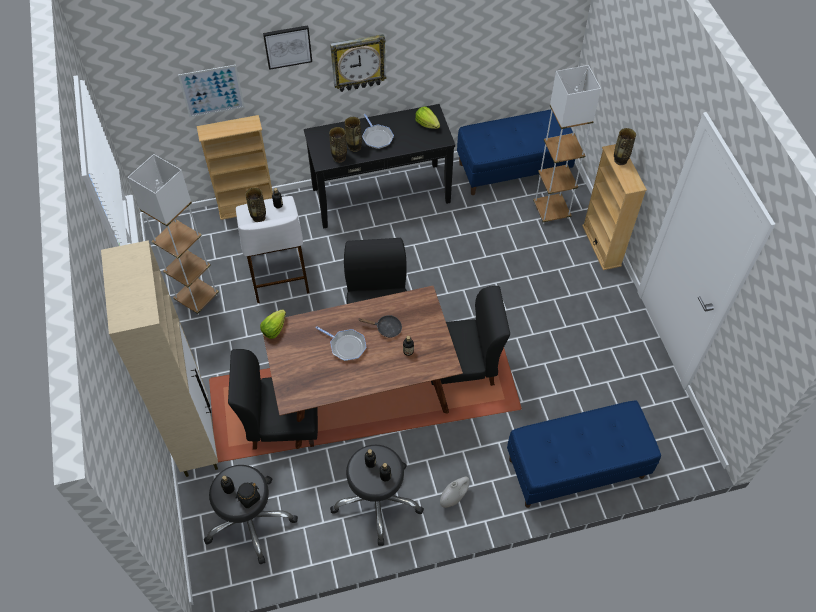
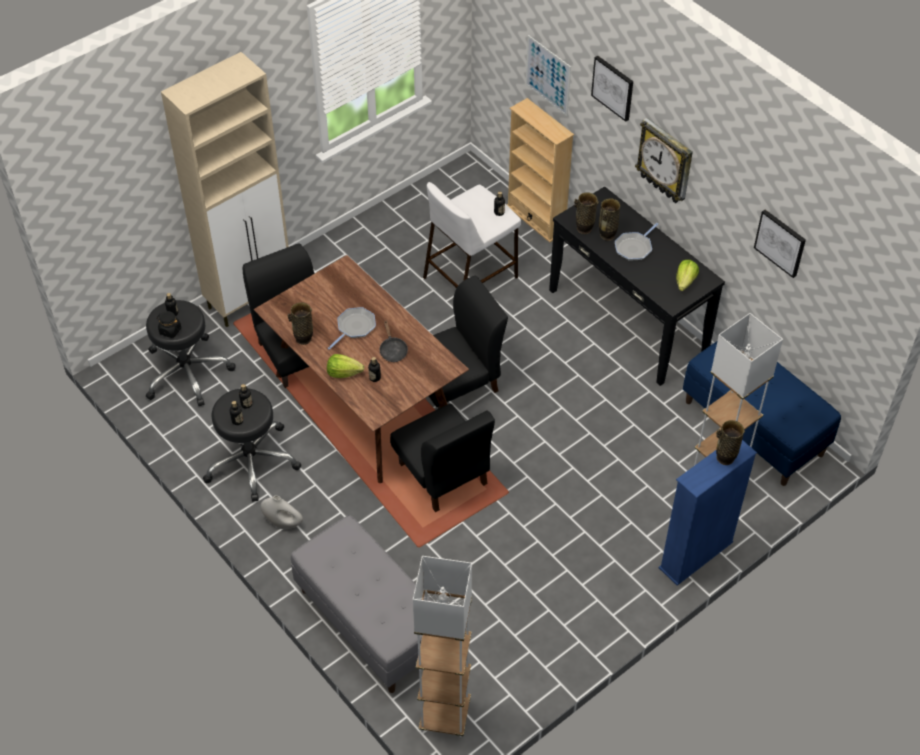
camera: 65 degrees right, 5 degrees down
white floor lamp [128,154,219,315] -> white floor lamp moved to [413,556,472,737]
vase [245,188,266,222] -> vase moved to [287,302,313,345]
lettuce [260,309,286,339] -> lettuce moved to [327,354,364,378]
frying pan [316,326,367,361] -> frying pan turned 150 degrees counterclockwise [328,307,376,350]
blue bench [507,400,661,508] -> grey bench [291,515,431,693]
beige bookcase [582,144,647,270] -> blue bookcase [658,440,757,586]
none -> picture [754,210,806,278]

